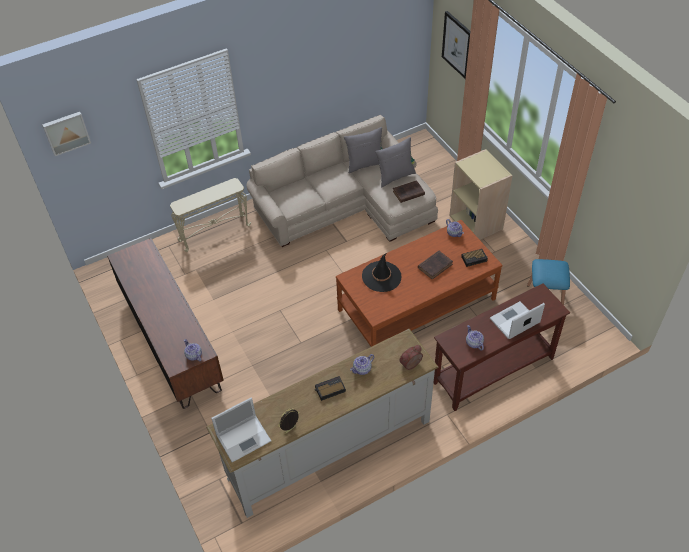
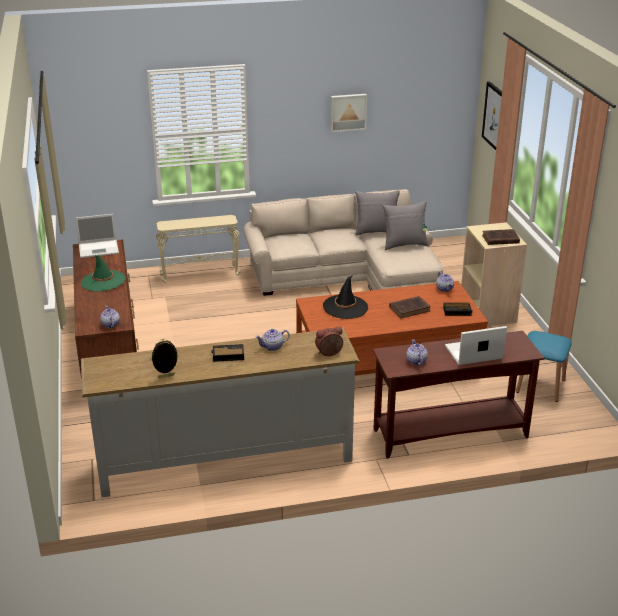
camera: 15 degrees right, 20 degrees down
picture [42,112,91,156] -> picture moved to [330,94,367,132]
laptop [211,397,271,462] -> laptop moved to [75,214,119,258]
brown book [393,180,425,203] -> brown book moved to [482,229,520,245]
none -> green hat [81,255,125,291]

